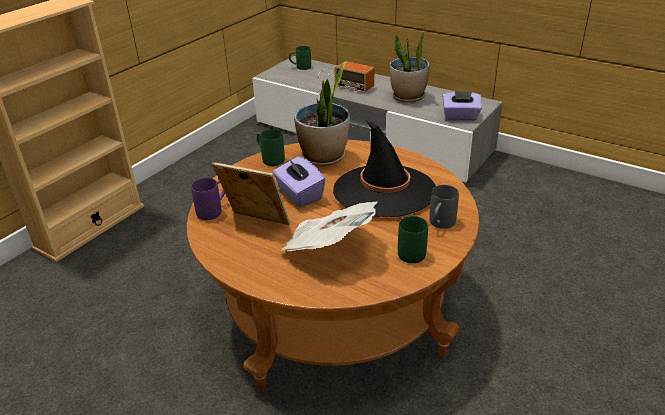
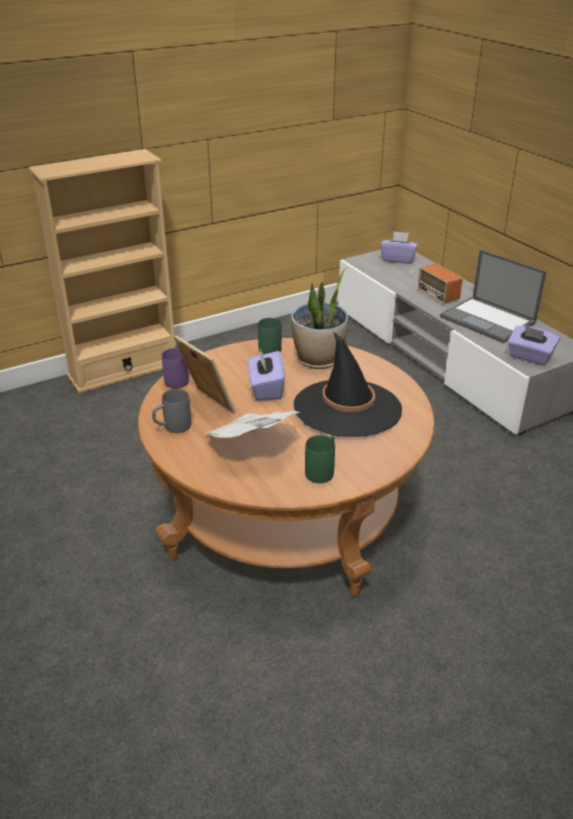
camera: 25 degrees right, 0 degrees up
green mug [289,46,311,70] -> purple tissue box [380,231,418,264]
potted plant [390,30,429,102] -> laptop [440,249,546,343]
grey mug [429,185,459,229] -> grey mug moved to [152,389,191,433]

